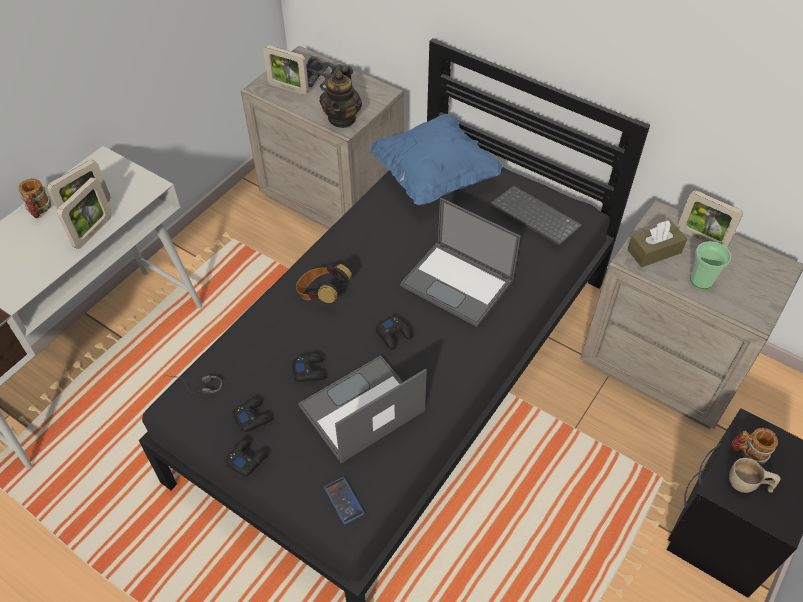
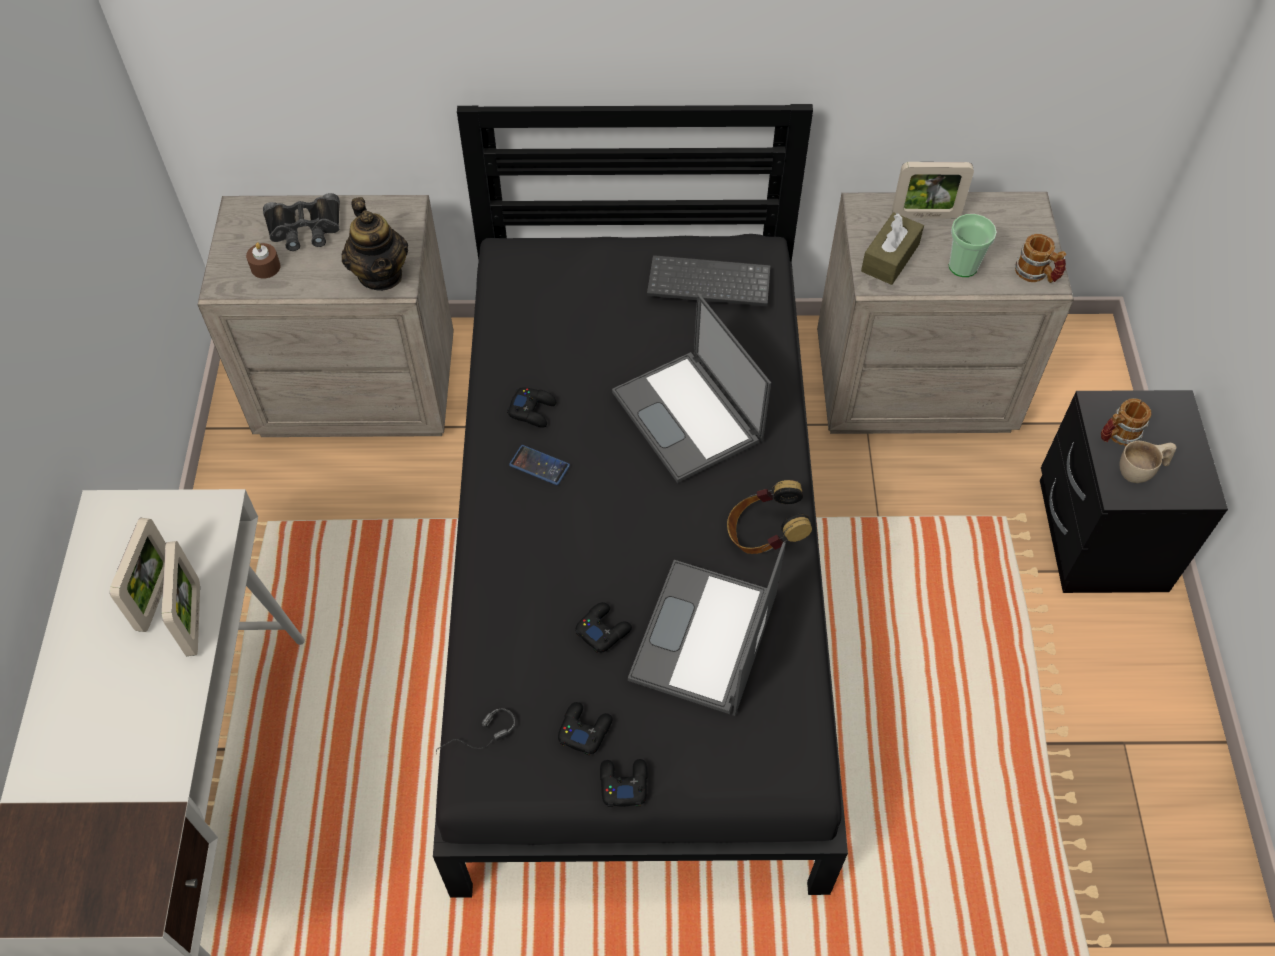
camera: 35 degrees left, 5 degrees up
mug [18,179,51,218] -> mug moved to [1015,234,1066,283]
picture frame [263,45,309,95] -> brown candle [246,242,281,279]
headphones [296,264,352,303] -> headphones moved to [727,480,812,554]
phone [324,477,365,524] -> phone moved to [509,445,570,485]
blue pillow [370,114,503,205] -> none
black game controller [375,316,412,350] -> black game controller moved to [507,387,556,428]
laptop [400,198,521,327] -> laptop turned 60 degrees clockwise [612,293,771,483]

